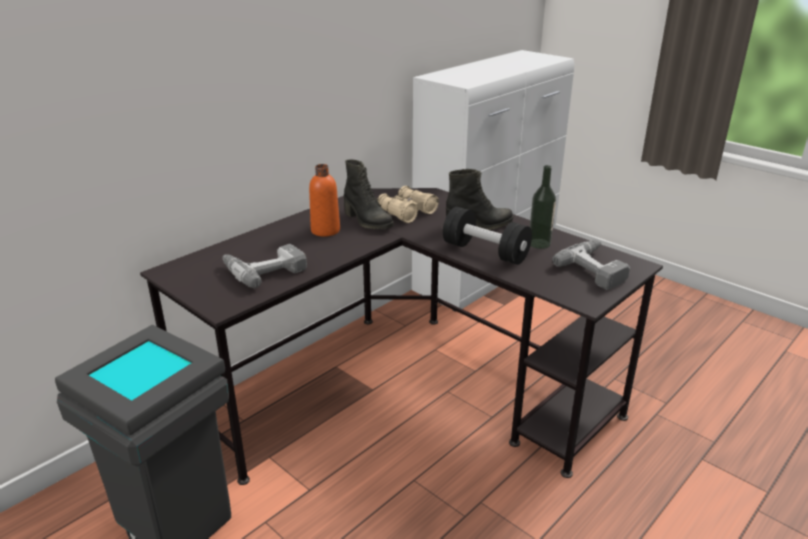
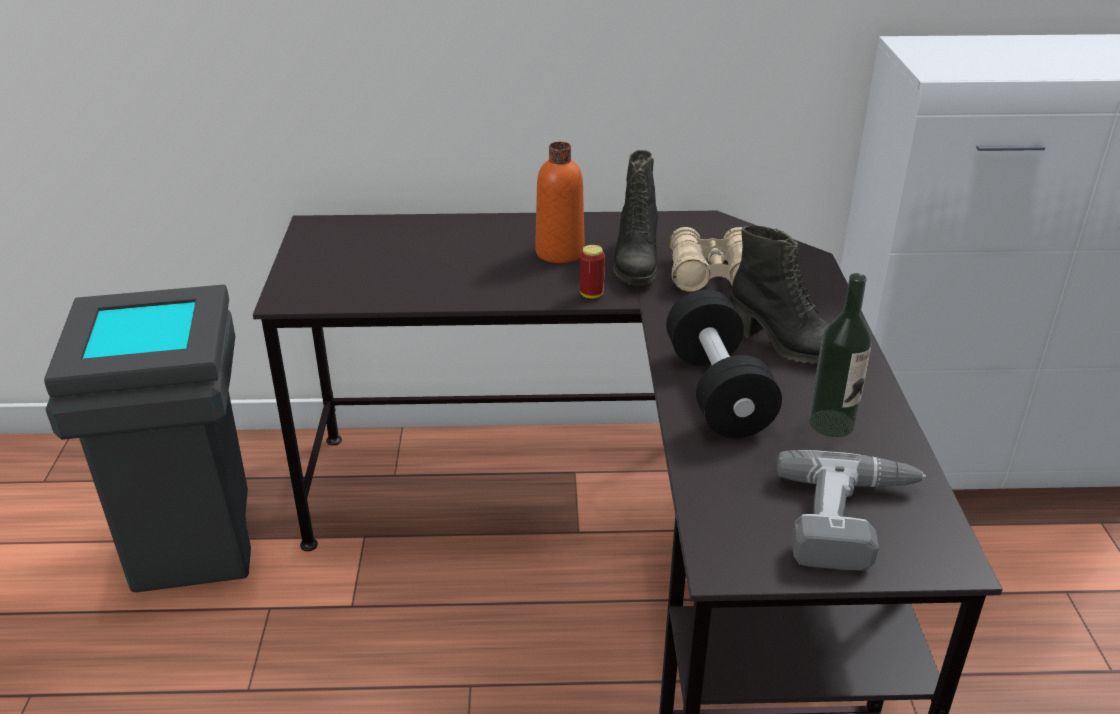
camera: 45 degrees right, 5 degrees up
power drill [223,244,307,288] -> none
none -> can [580,245,605,299]

